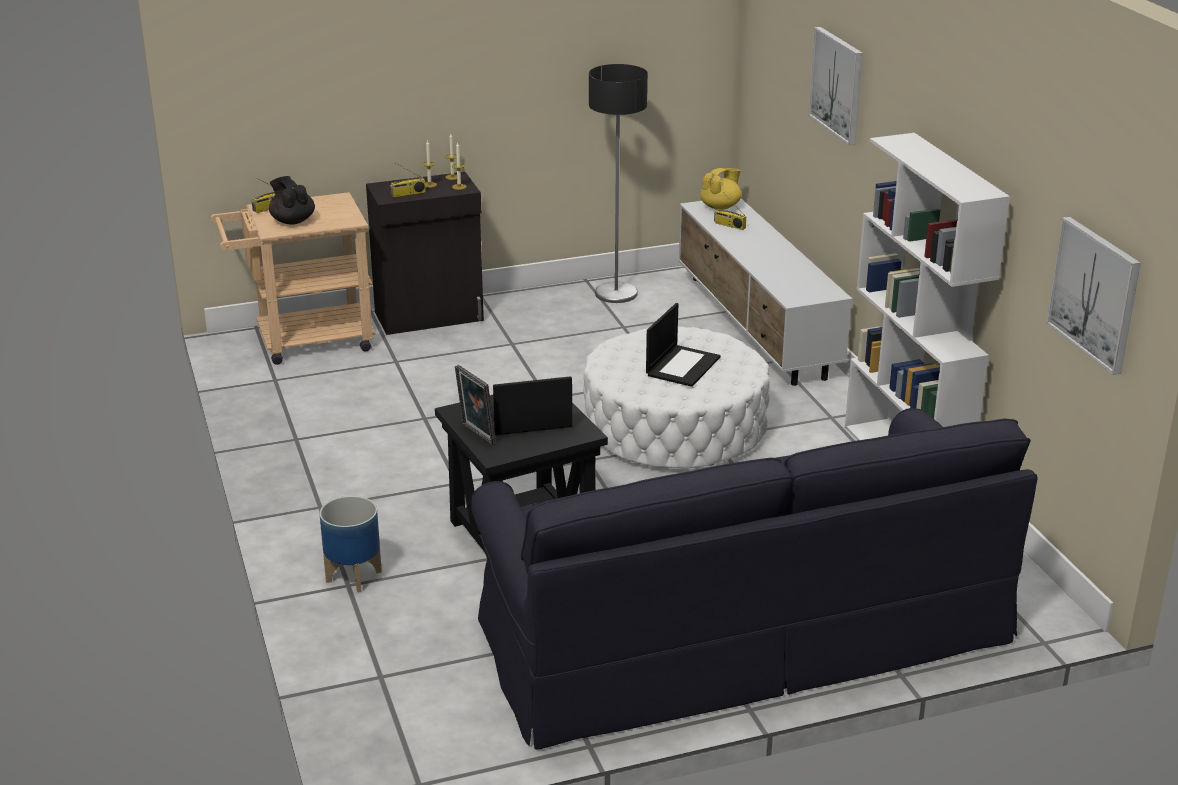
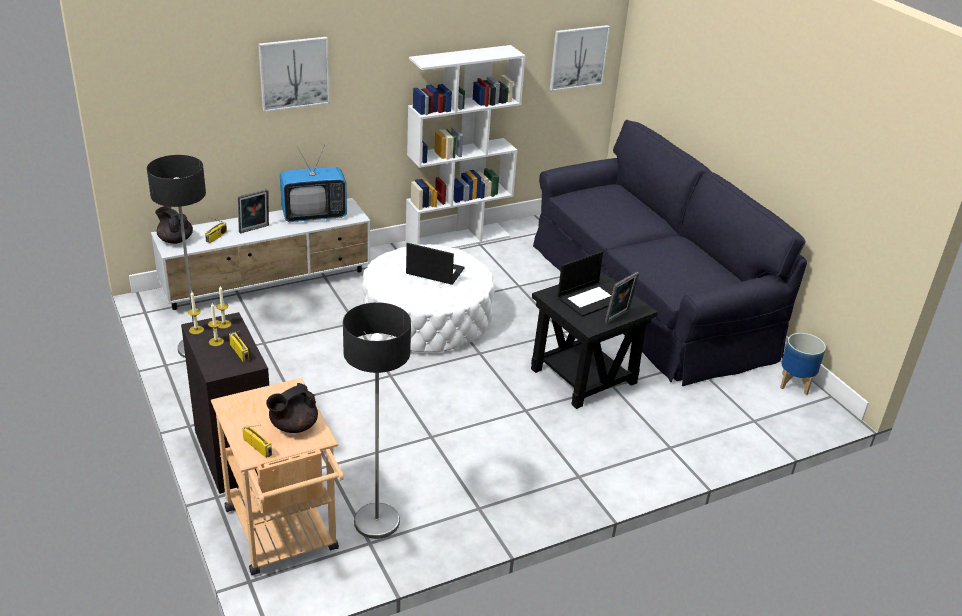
camera: 100 degrees left, 5 degrees up
planter [320,496,382,593] -> planter moved to [780,333,826,395]
laptop [491,376,572,436] -> laptop turned 105 degrees counterclockwise [558,251,612,317]
yellow teapot [700,168,742,210] -> black teapot [155,206,193,244]
none -> picture frame [237,189,269,233]
none -> television [280,145,347,222]
none -> floor lamp [343,302,411,539]

